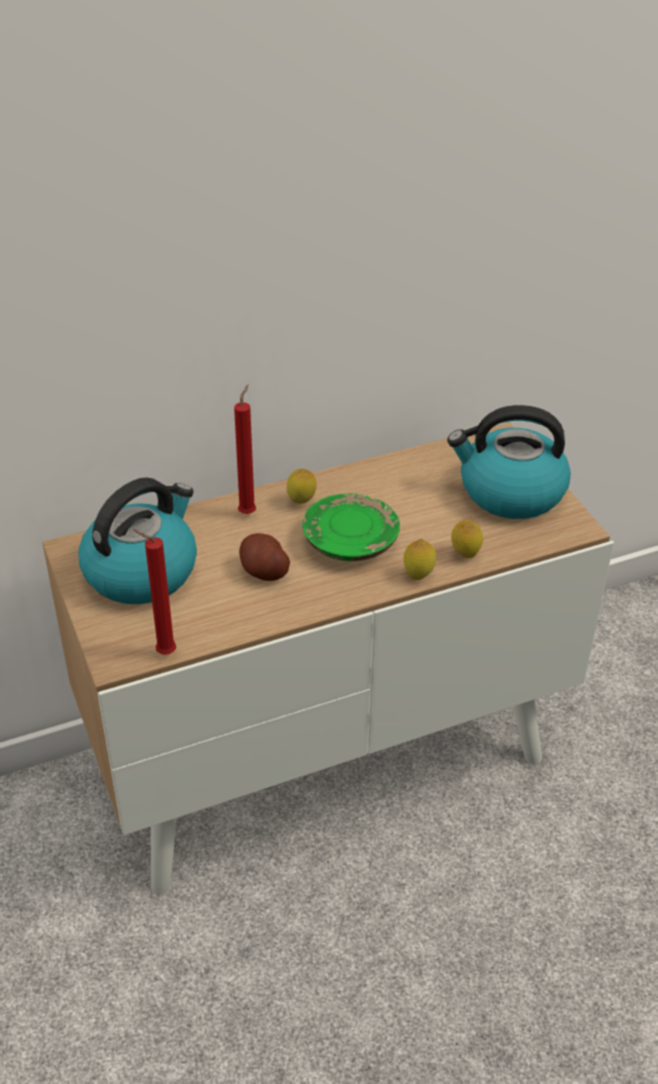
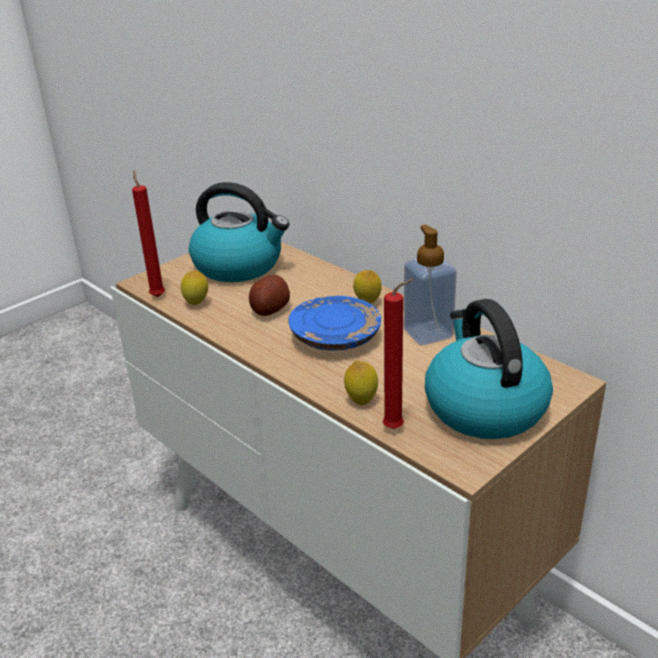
camera: 70 degrees right, 10 degrees down
red candle [234,385,256,514] -> red candle moved to [382,279,414,429]
green plate [302,493,400,561] -> blue plate [288,296,381,350]
lemon [404,539,436,580] -> lemon moved to [181,270,208,305]
none -> soap dispenser [404,225,457,345]

